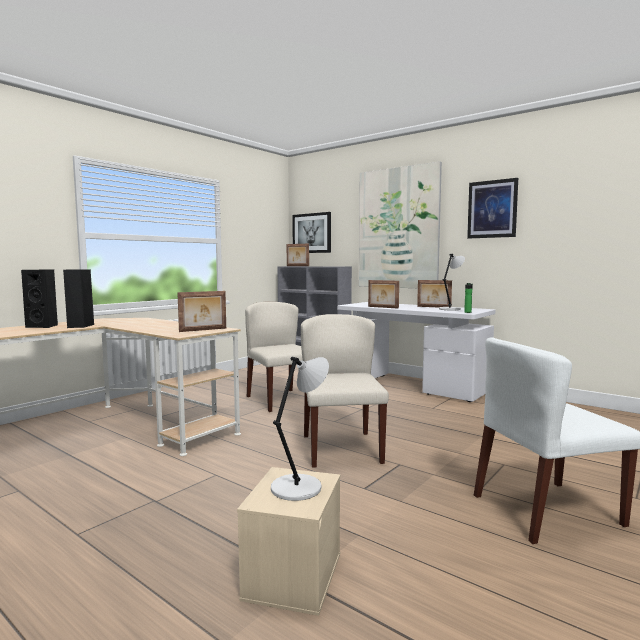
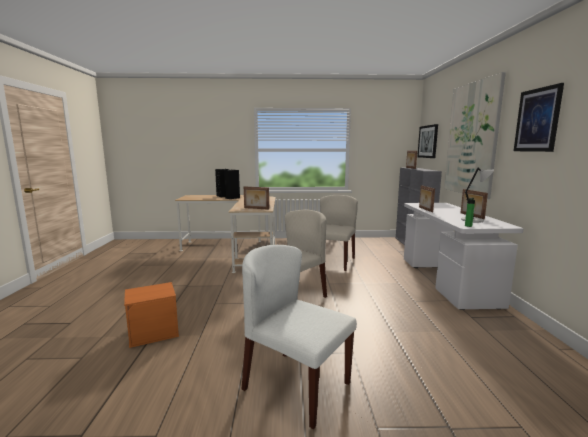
camera: 50 degrees right, 5 degrees up
beige storage box [237,467,340,616] -> orange storage box [124,282,179,348]
grey table lamp [271,357,329,501] -> none

